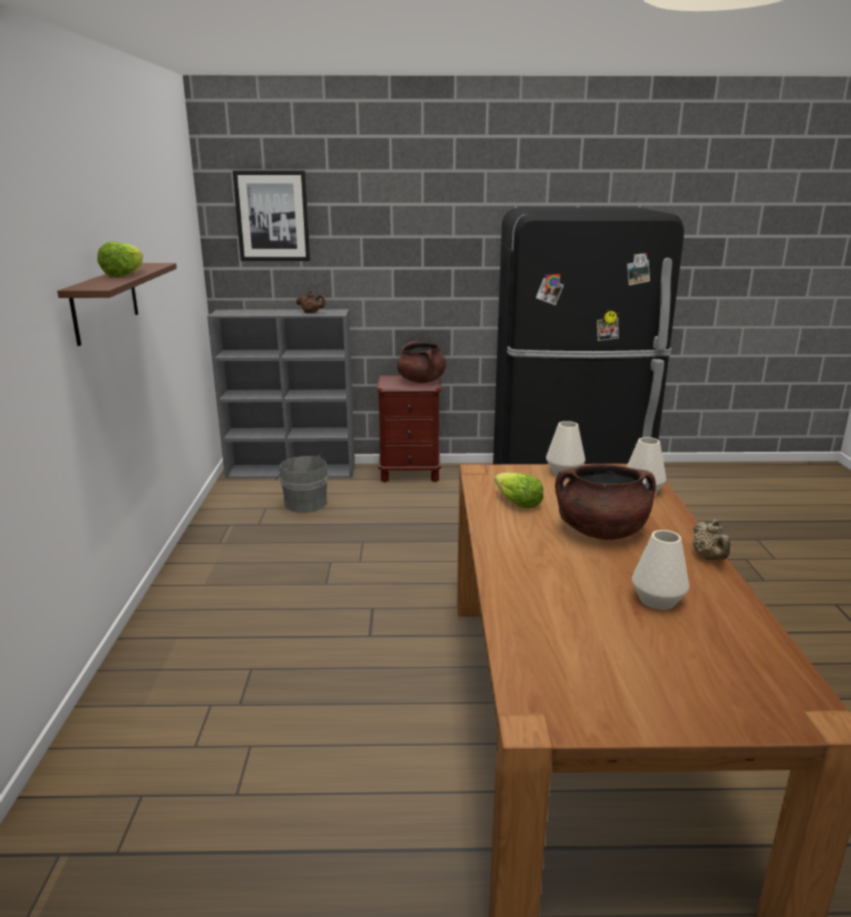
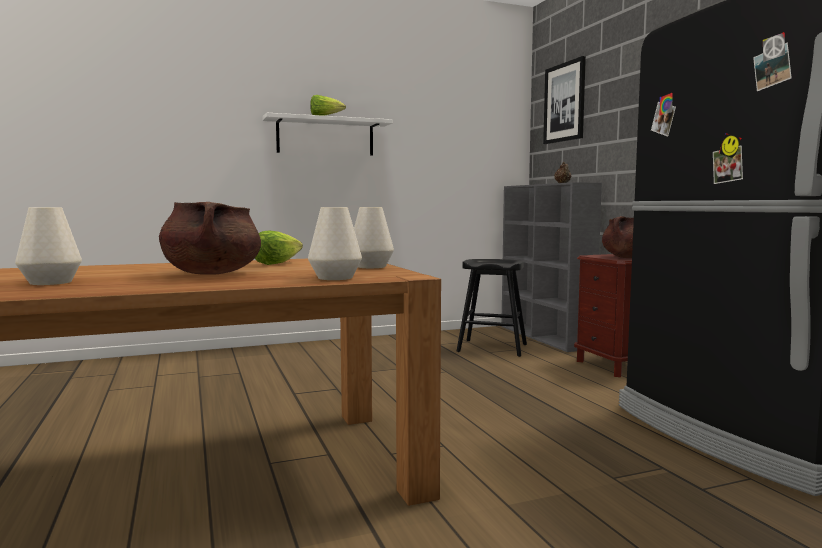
camera: 70 degrees right, 15 degrees down
brown shelf [57,263,177,346] -> white shelf [263,113,393,156]
grey bucket [276,455,328,513] -> black stool [457,259,527,357]
beige teapot [693,519,730,560] -> none

